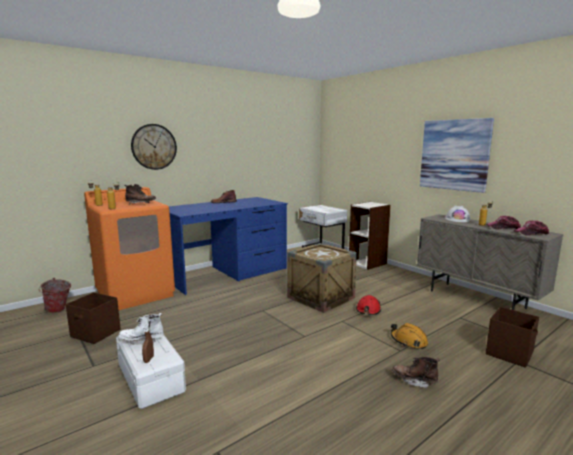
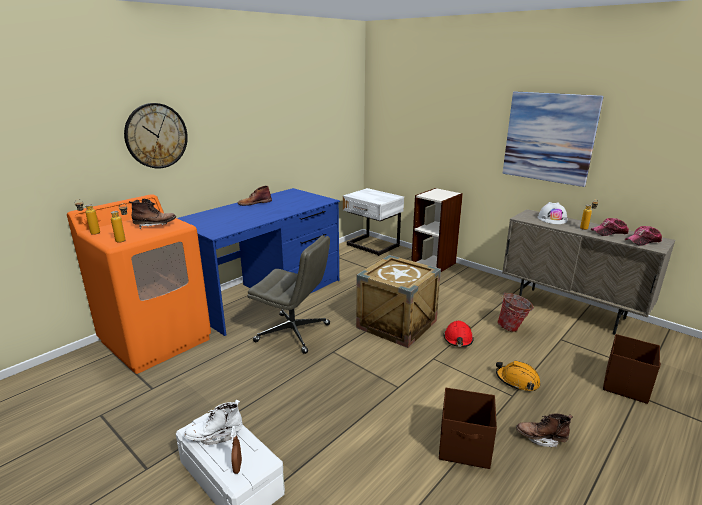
camera: 10 degrees left, 10 degrees up
bucket [39,278,71,313] -> bucket moved to [497,292,534,332]
brown storage box [66,292,121,344] -> brown storage box moved to [439,388,497,469]
none -> grey office chair [248,235,330,354]

